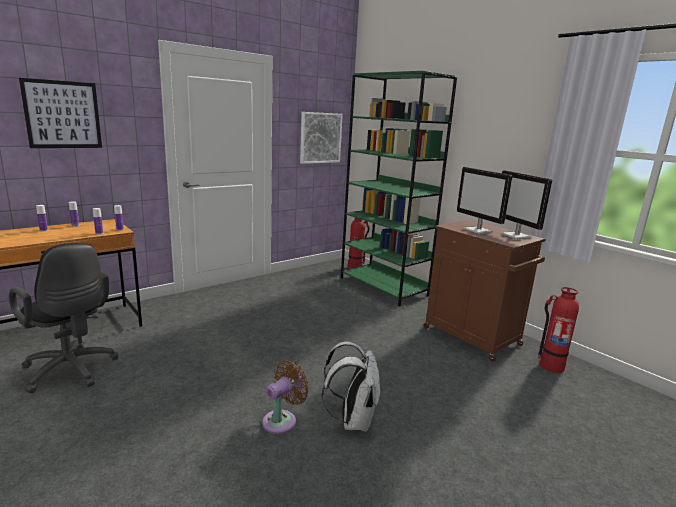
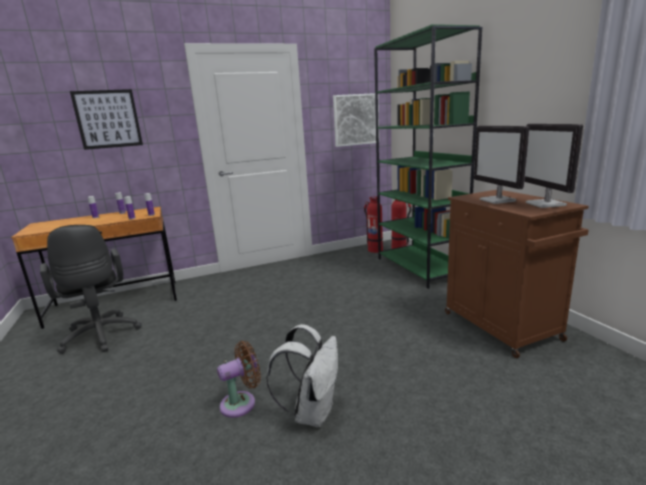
camera: 20 degrees right, 0 degrees up
fire extinguisher [538,287,579,373] -> fire extinguisher moved to [364,196,383,253]

